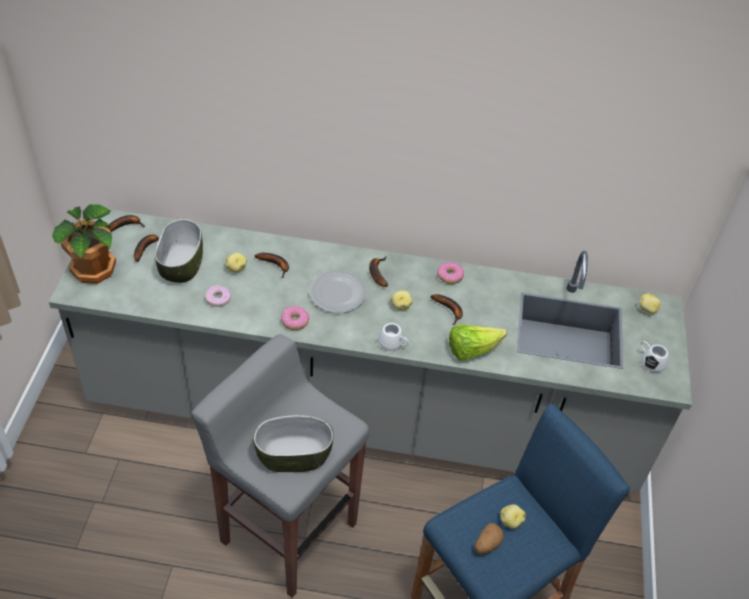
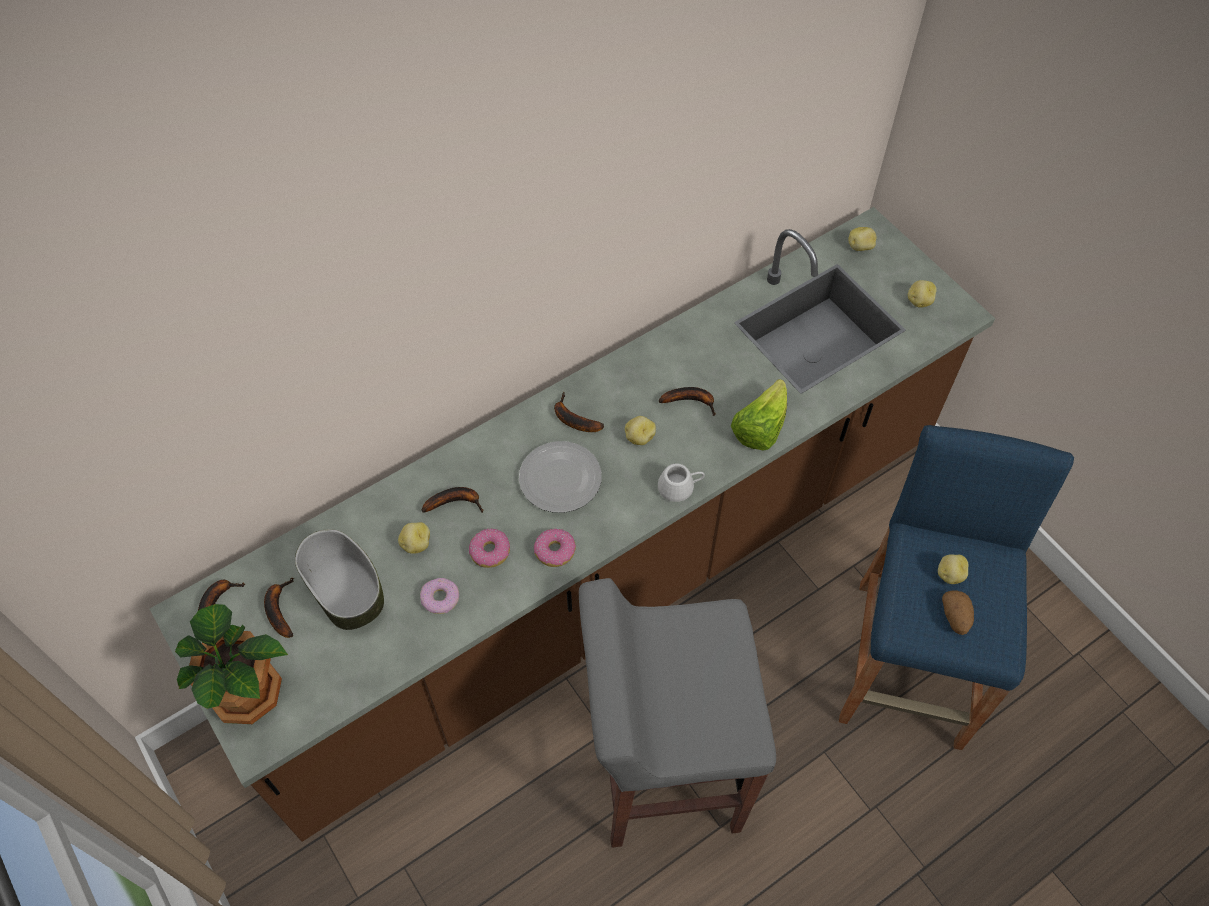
camera: 40 degrees left, 10 degrees up
grey counter [49,209,692,492] -> brown counter [150,207,995,842]
bowl [254,415,334,472] -> none
donut [437,262,464,284] -> donut moved to [469,529,510,568]
white mug [641,341,669,372] -> potato [908,280,937,308]

